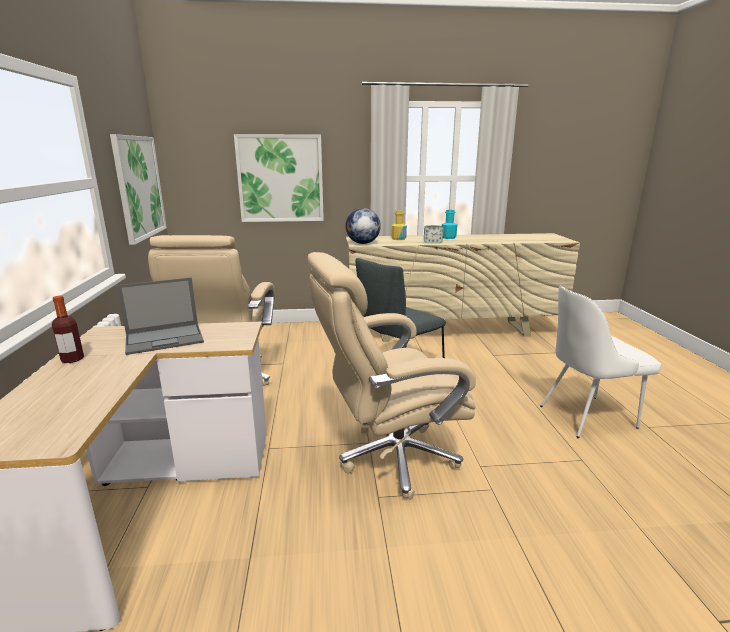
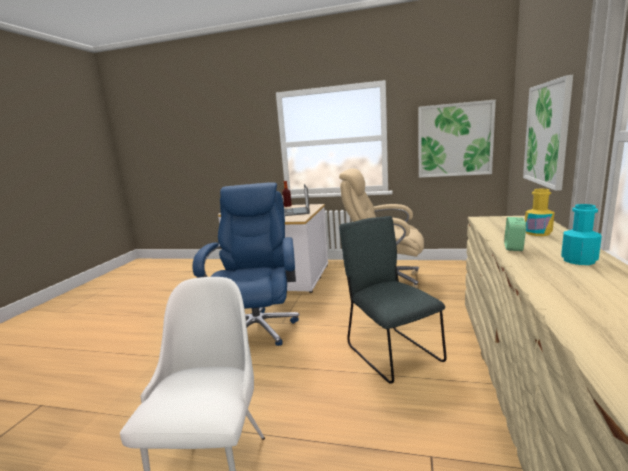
camera: 110 degrees right, 5 degrees down
beige office chair [308,252,476,500] -> blue office chair [193,182,300,346]
globe [345,208,381,244] -> none

